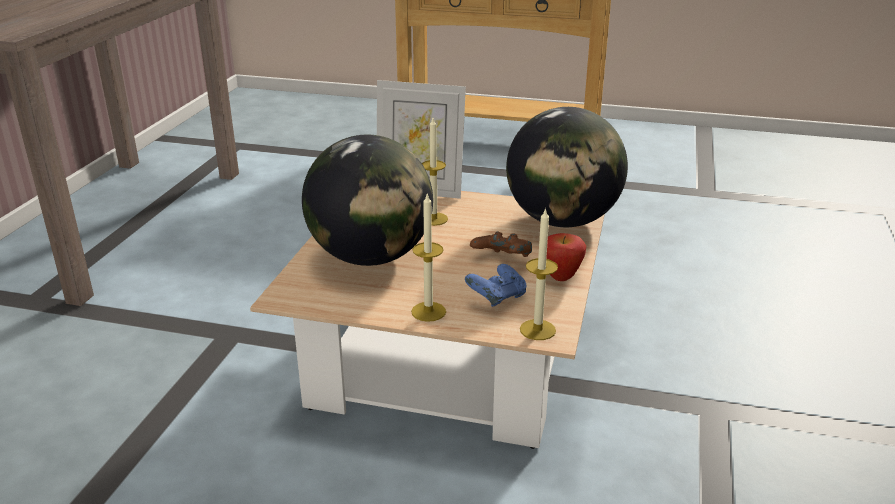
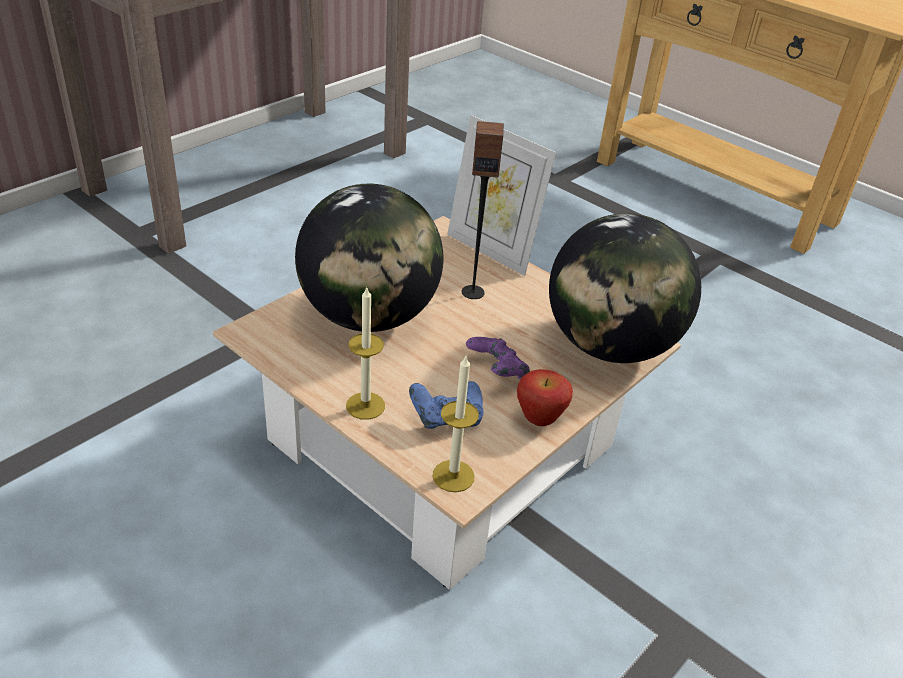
camera: 25 degrees right, 10 degrees up
candle [422,118,448,226] -> speaker [462,121,504,299]
brown game controller [470,231,532,257] -> purple game controller [466,337,530,379]

